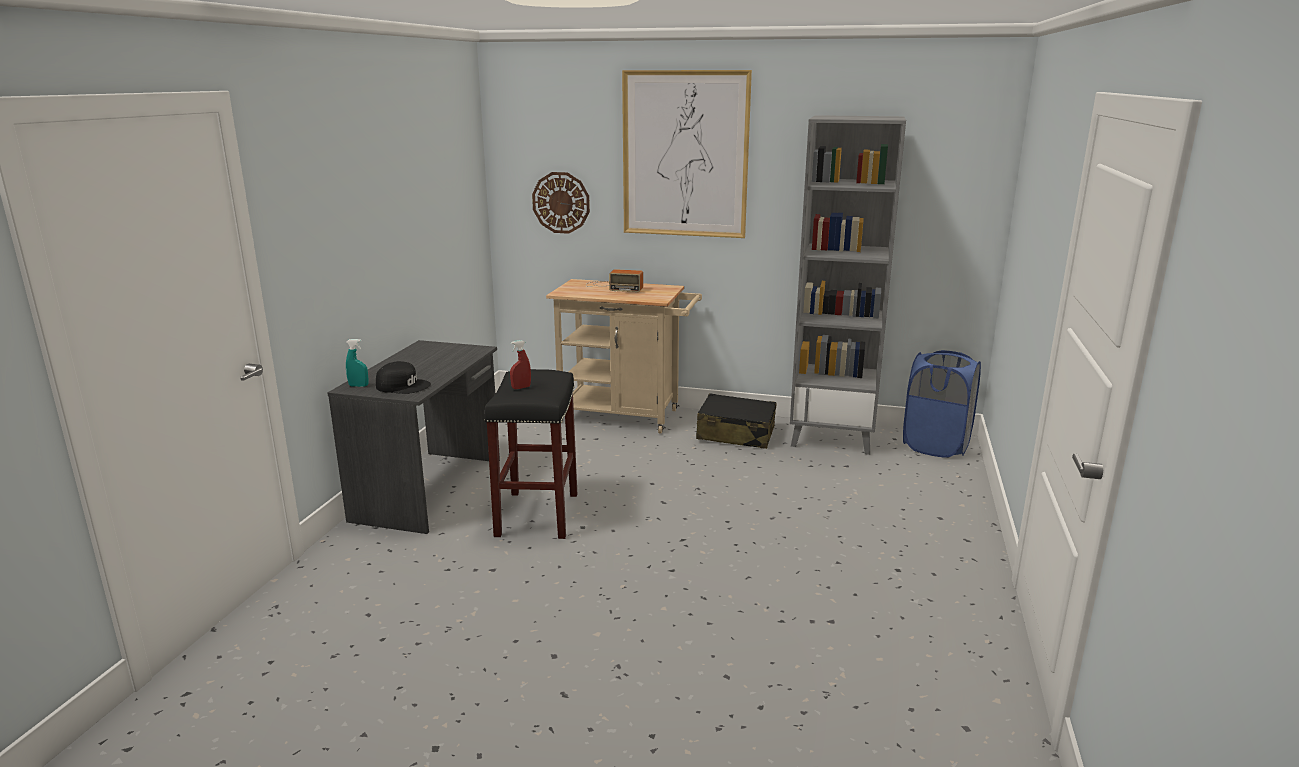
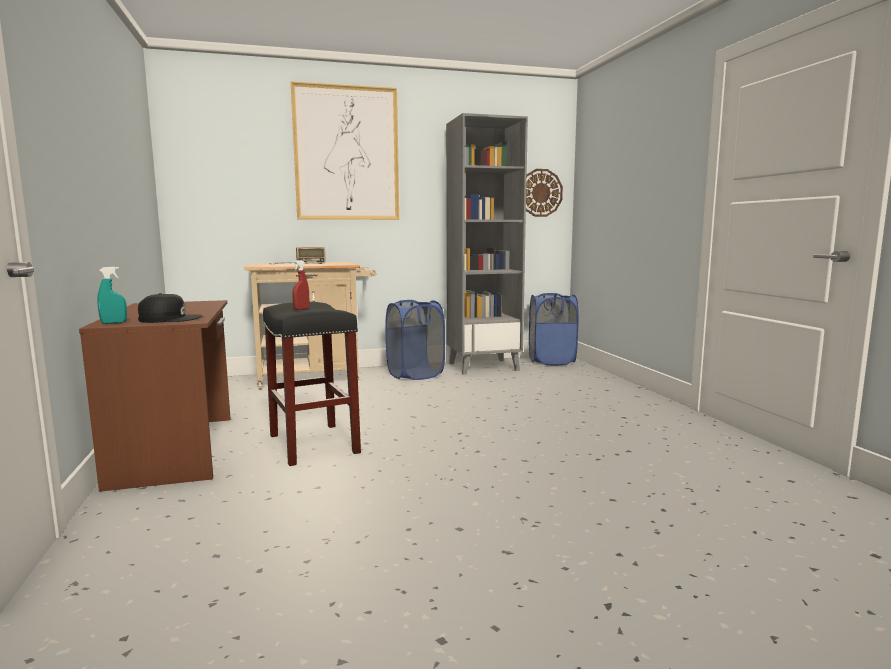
camera: 30 degrees left, 10 degrees down
grey desk [327,340,500,534] -> brown desk [79,300,230,492]
wall clock [532,172,590,234] -> wall clock moved to [526,169,563,217]
black suitcase [696,393,776,449] -> blue laundry basket [385,300,445,380]

